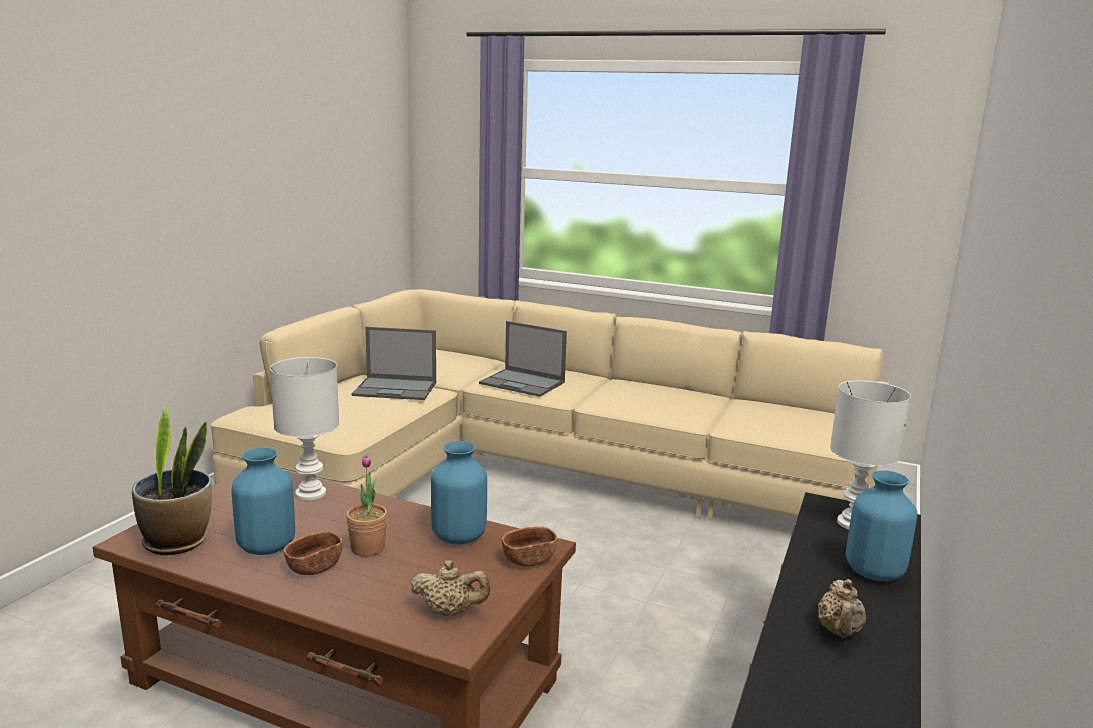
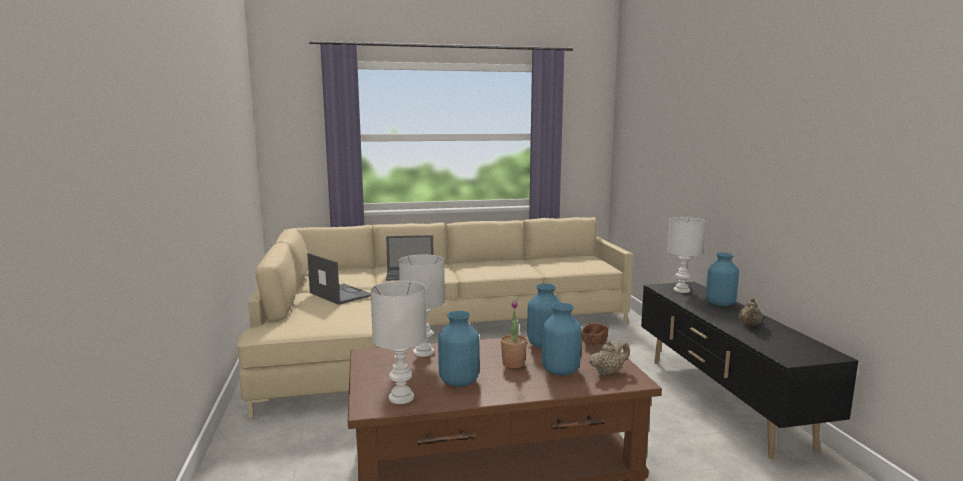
camera: 35 degrees left, 5 degrees down
potted plant [132,406,212,555] -> white table lamp [370,281,427,404]
brown bowl [284,531,343,575] -> none
laptop [351,327,436,400] -> laptop turned 105 degrees counterclockwise [307,253,371,305]
beige teapot [818,579,866,638] -> beige teapot turned 45 degrees clockwise [739,298,763,327]
none -> blue vase [542,303,581,376]

